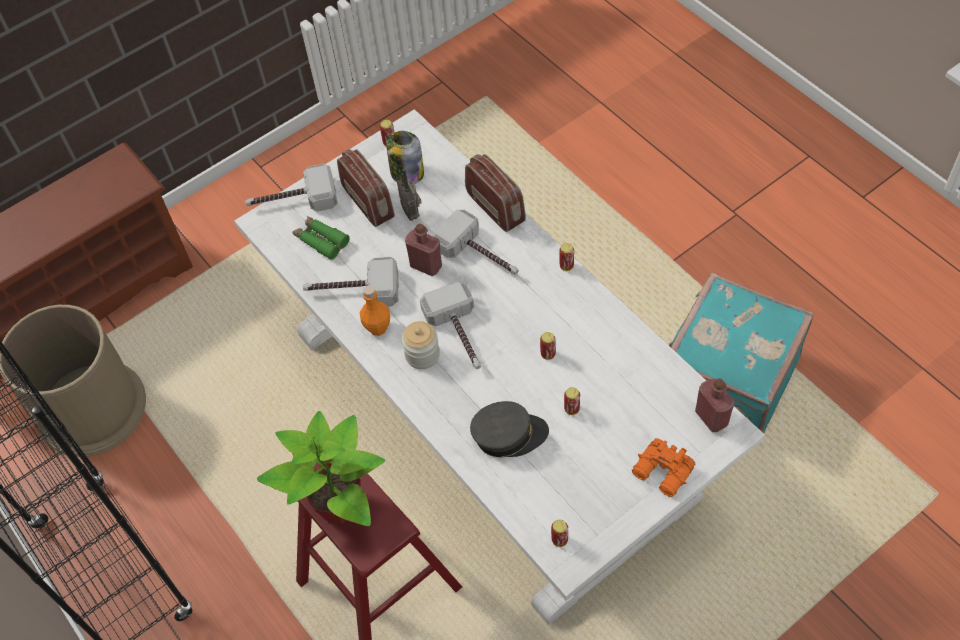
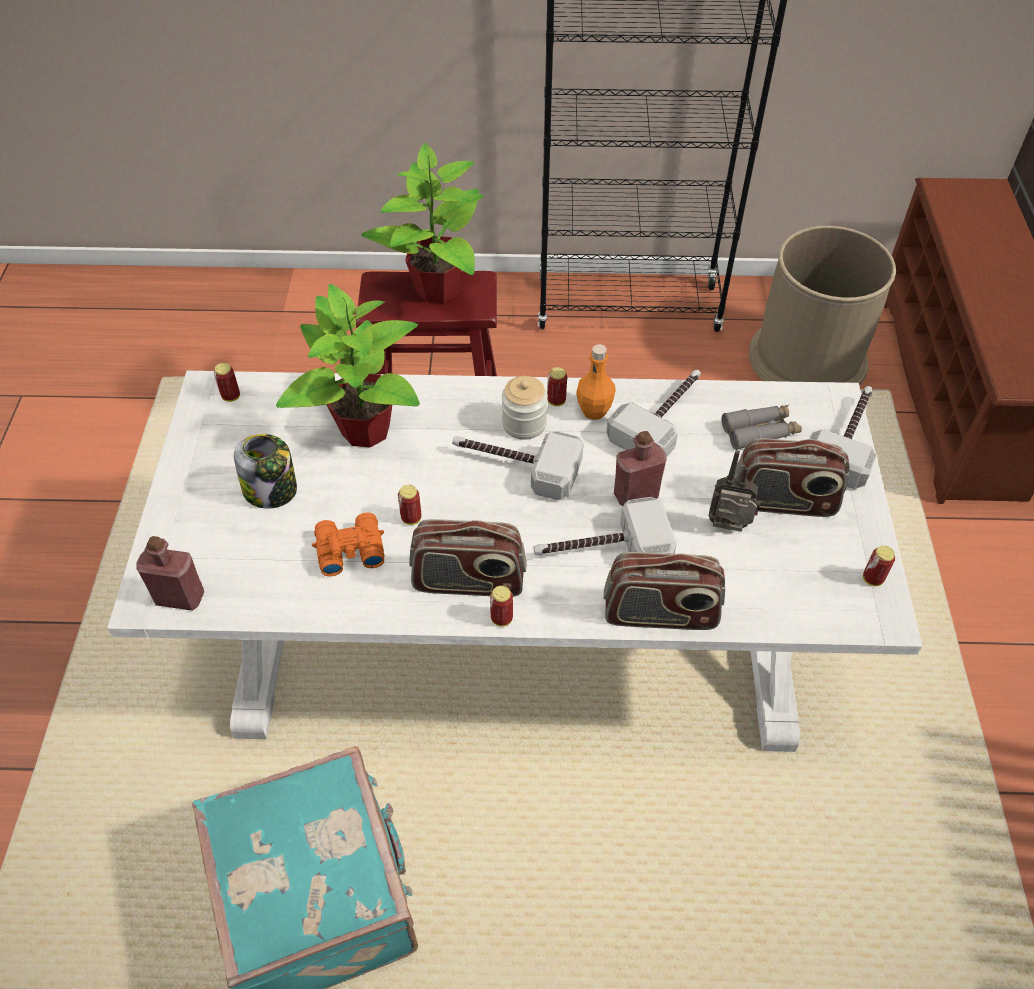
camera: 125 degrees right, 5 degrees down
green binoculars [293,216,350,260] -> grey binoculars [721,405,802,450]
jar [386,131,424,184] -> jar moved to [234,434,297,509]
grey cap [470,401,549,458] -> potted plant [276,284,420,448]
can [564,387,580,415] -> can moved to [547,367,567,406]
orange binoculars [632,438,695,497] -> orange binoculars moved to [312,512,385,576]
none -> radio [409,519,527,597]

